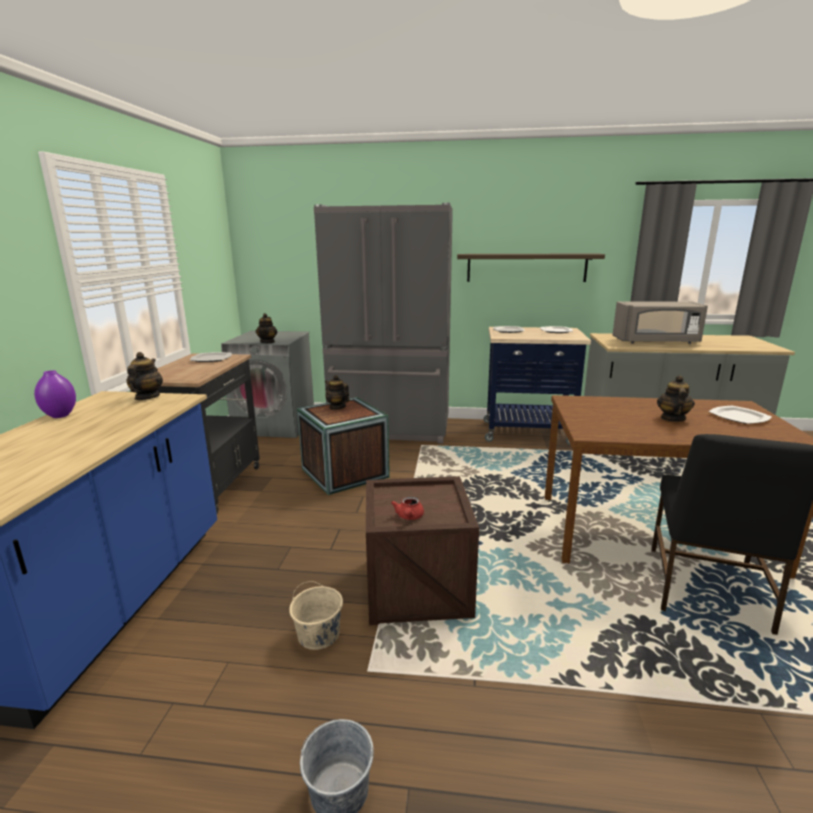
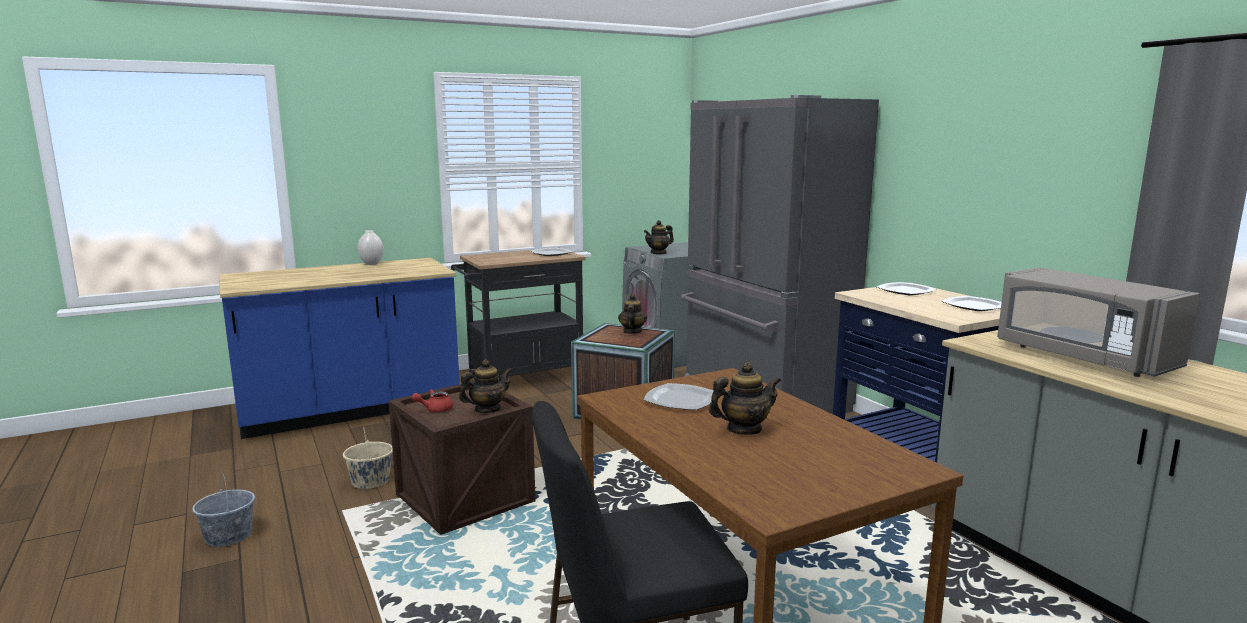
camera: 55 degrees right, 5 degrees down
purple vase [34,370,76,418] -> white vase [358,230,384,265]
teapot [126,352,163,400] -> teapot moved to [459,359,512,413]
shelf [457,253,605,282] -> none
plate [709,406,771,424] -> plate moved to [644,383,714,410]

